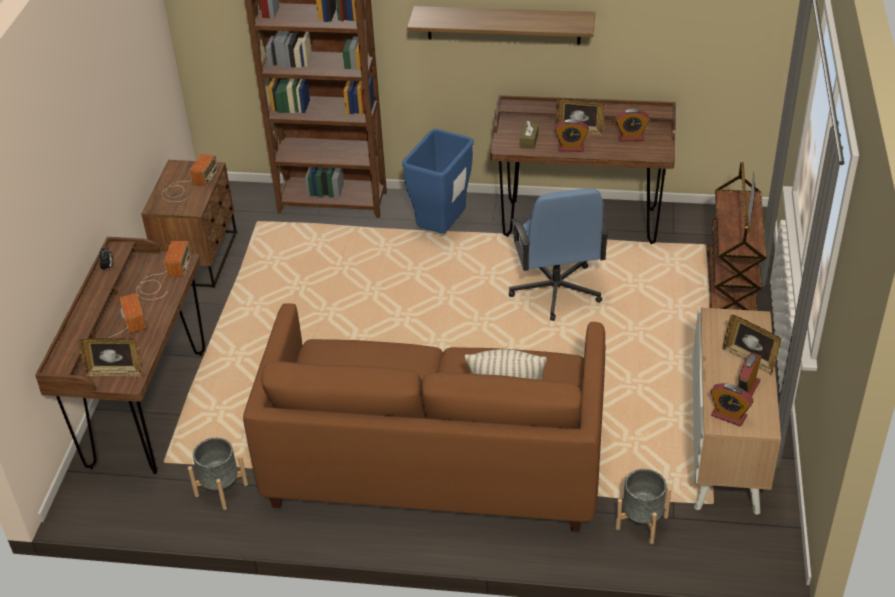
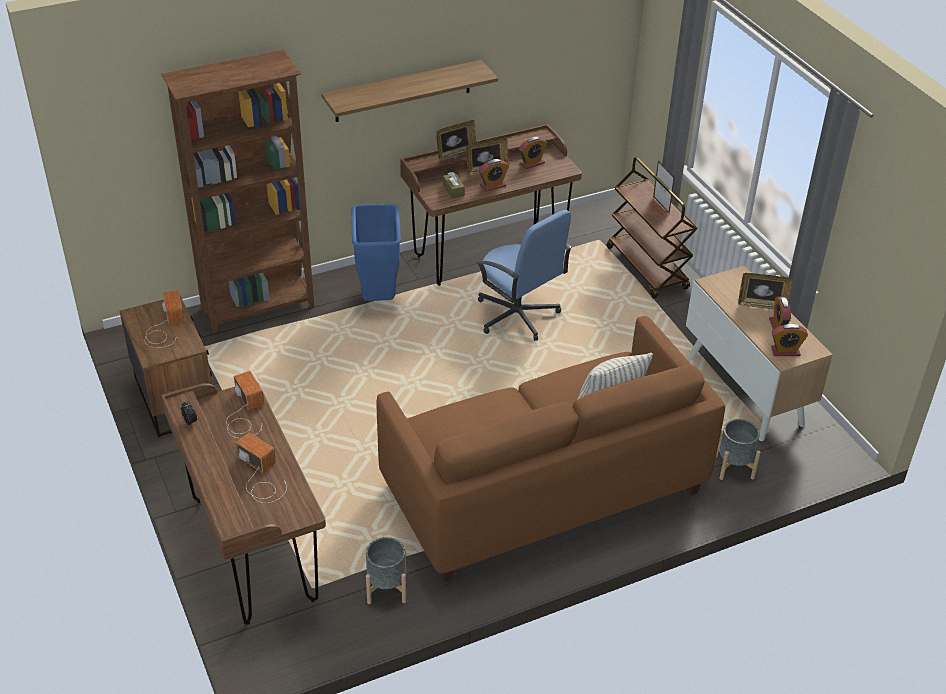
camera: 35 degrees left, 0 degrees up
picture frame [78,338,142,377] -> picture frame moved to [436,120,476,161]

